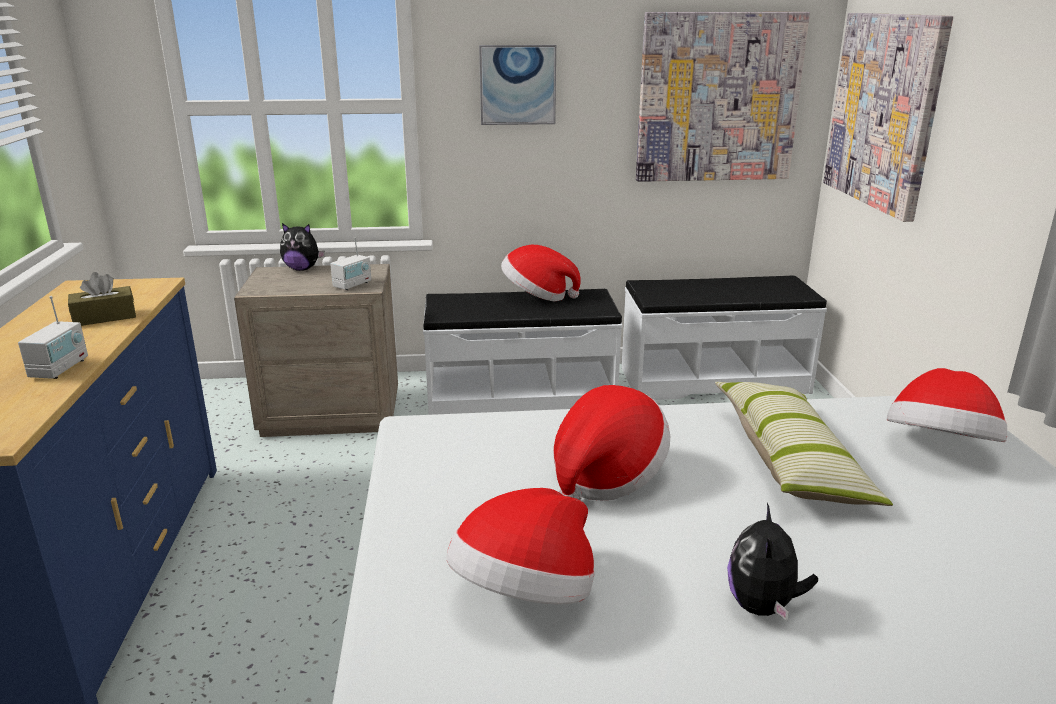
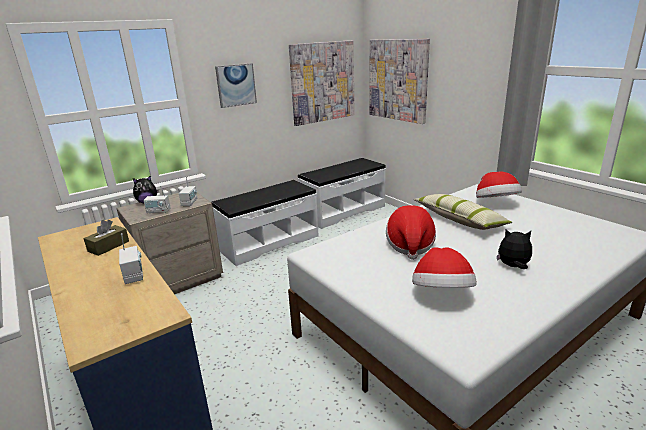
camera: 30 degrees left, 0 degrees up
hat [501,245,581,301] -> none
plush toy [727,503,818,621] -> plush toy turned 120 degrees clockwise [497,229,532,269]
none -> radio [144,186,171,214]

